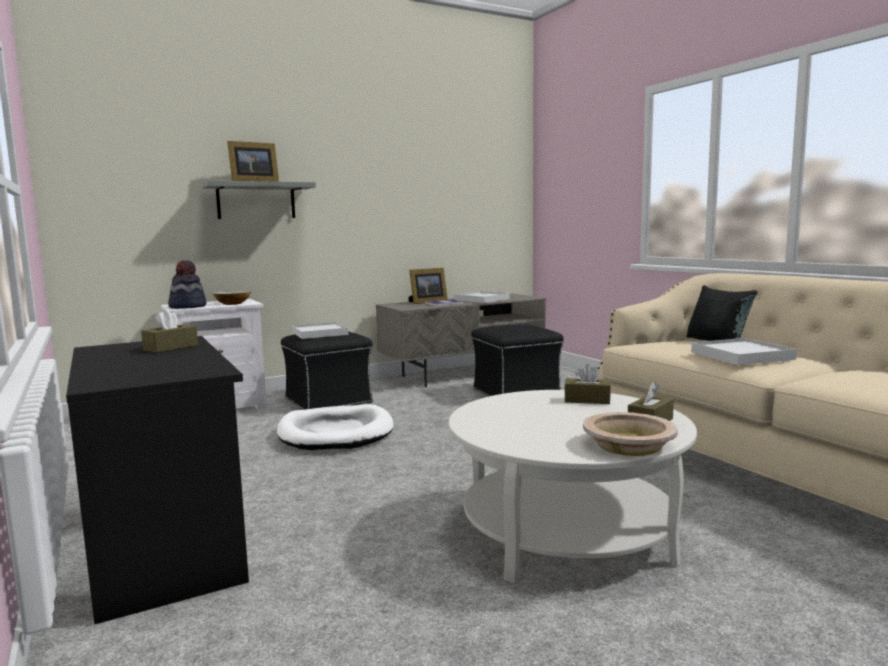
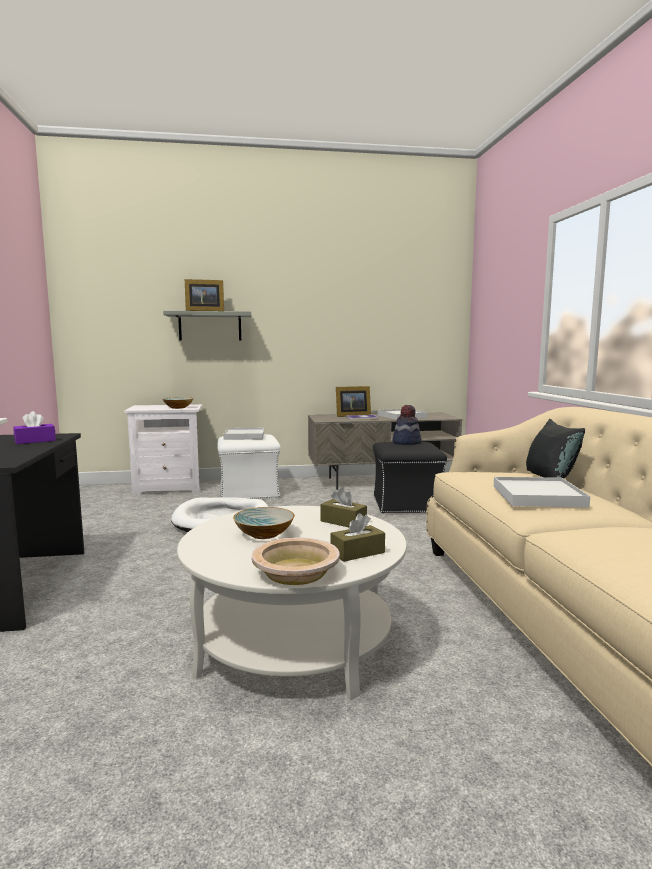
camera: 20 degrees right, 0 degrees up
brown tissue box [141,309,198,353] -> purple tissue box [14,411,56,444]
hat [168,260,206,309] -> hat moved to [392,405,421,445]
black ottoman [281,331,373,410] -> white ottoman [217,434,281,499]
none -> bowl [233,507,295,539]

